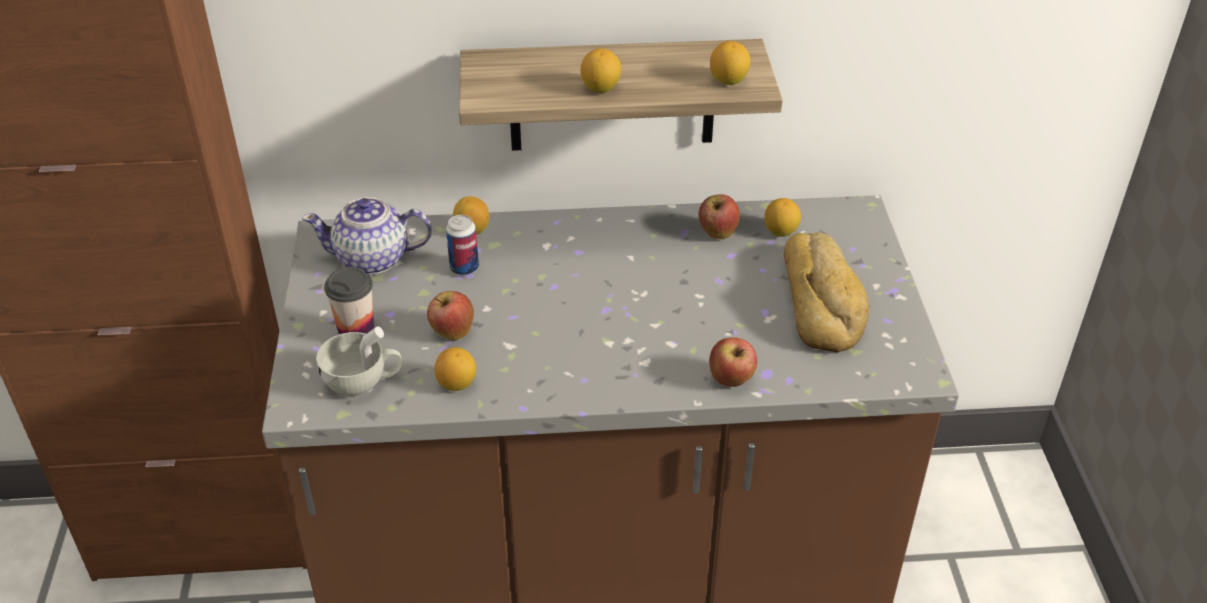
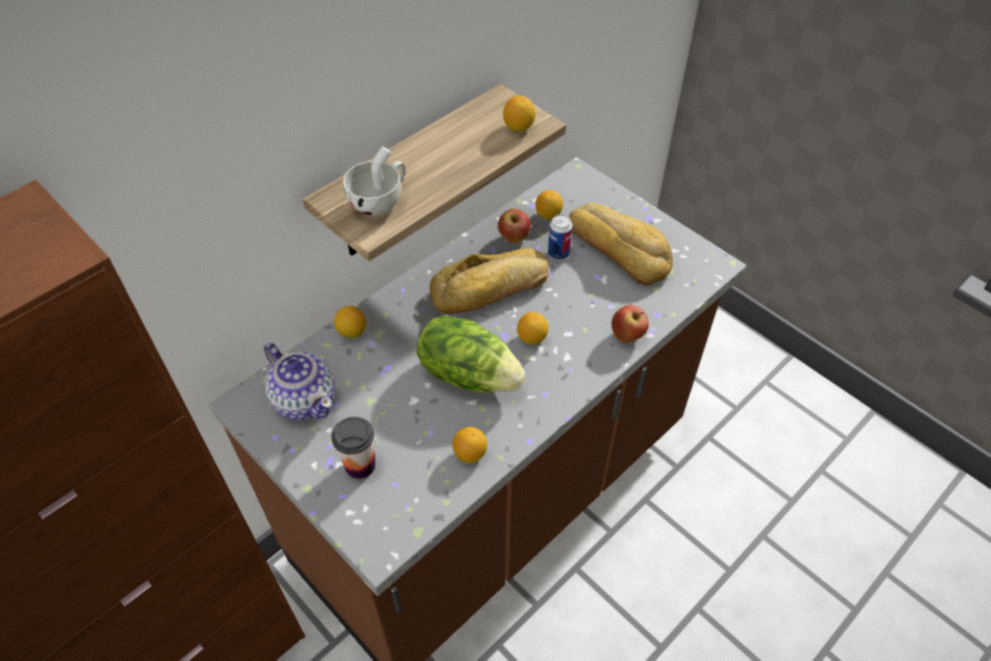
camera: 40 degrees left, 10 degrees up
teapot [302,197,432,275] -> teapot turned 90 degrees counterclockwise [264,343,335,420]
white cup [316,327,402,396] -> white cup moved to [343,146,405,216]
apple [427,291,474,340] -> none
can [446,215,479,276] -> can moved to [548,214,573,260]
lemon [581,48,621,93] -> lemon moved to [517,312,548,345]
none -> lettuce [416,315,525,392]
none -> bread [430,248,549,314]

